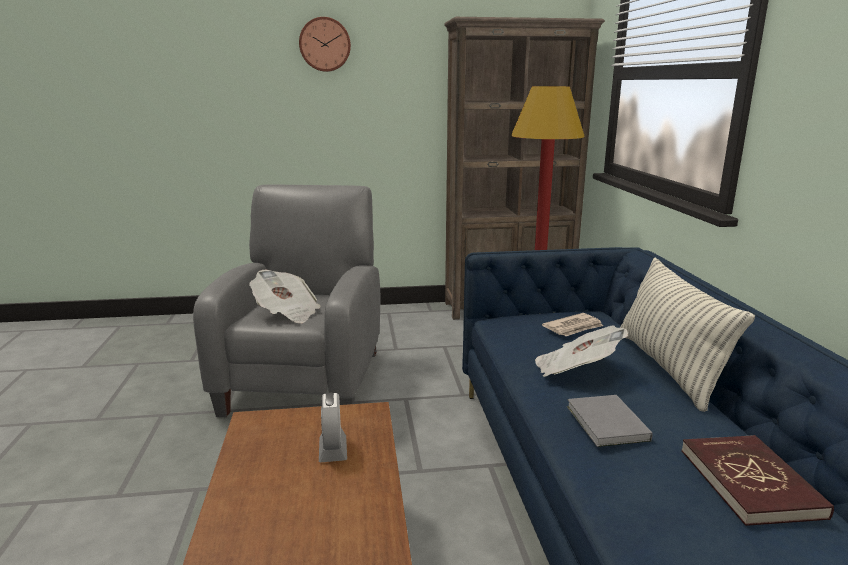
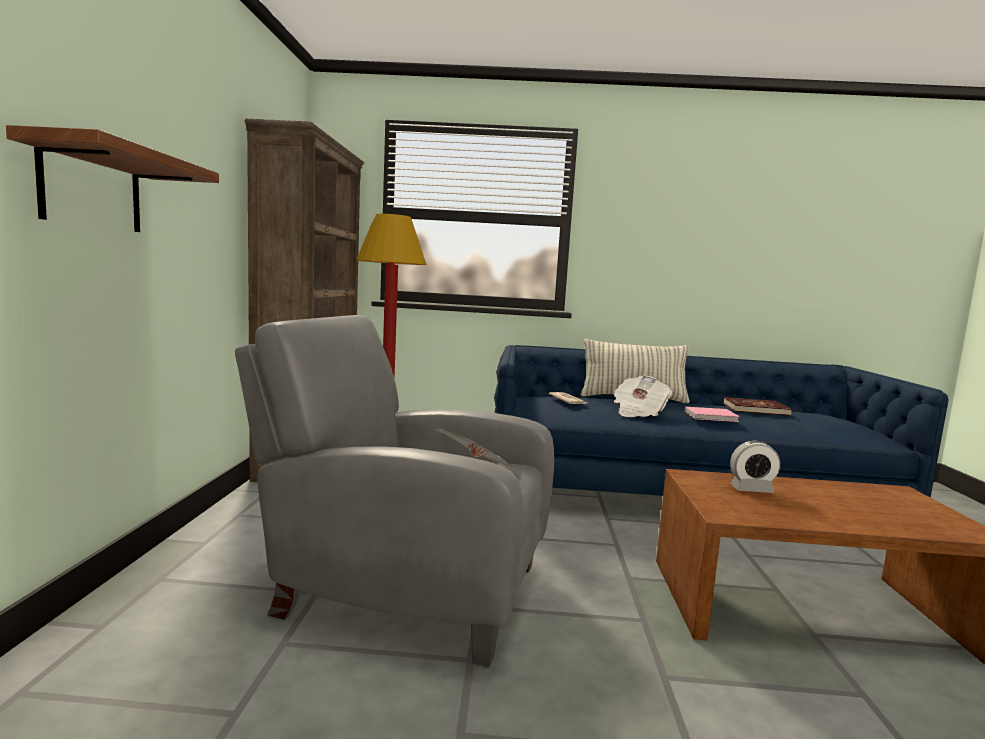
camera: 80 degrees left, 10 degrees down
wall clock [299,17,351,72] -> none
grey book [567,395,653,447] -> pink book [685,407,740,422]
none -> shelf [6,125,219,232]

